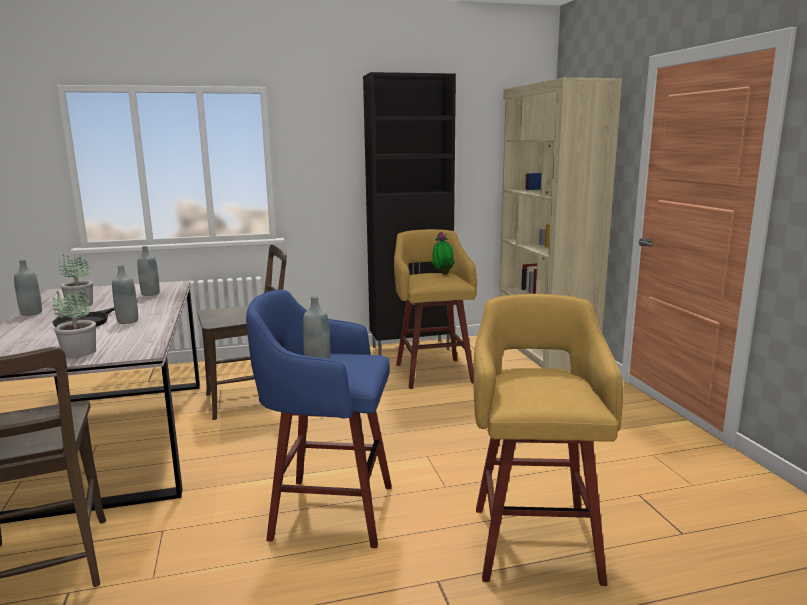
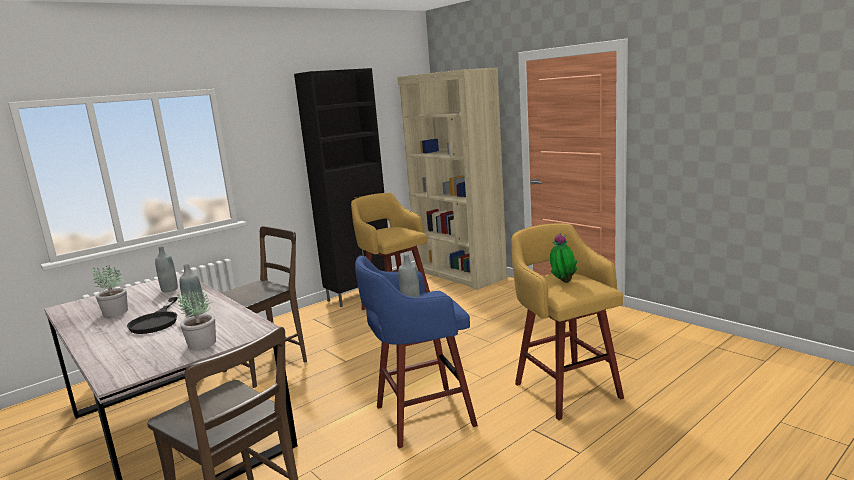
camera: 25 degrees left, 0 degrees up
grey bottle [14,260,42,316] -> none
potted plant [431,232,455,275] -> potted plant moved to [550,234,577,283]

